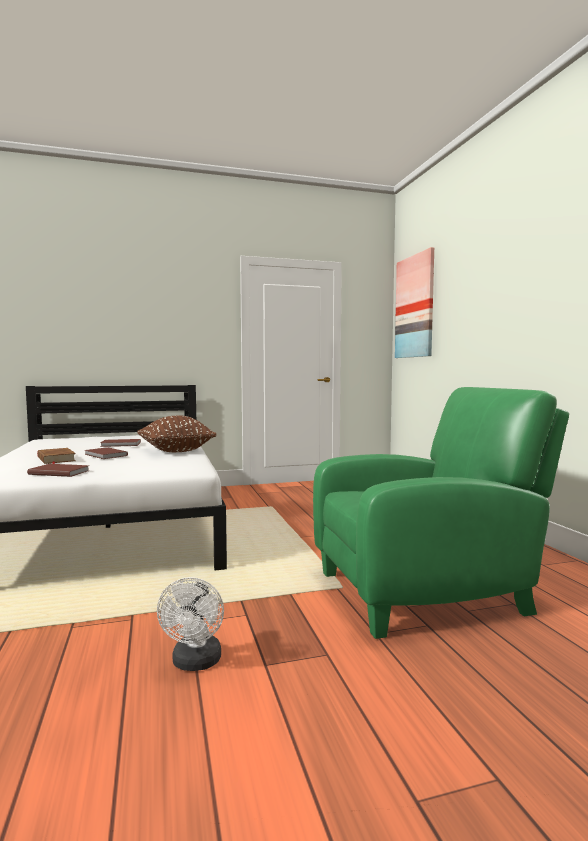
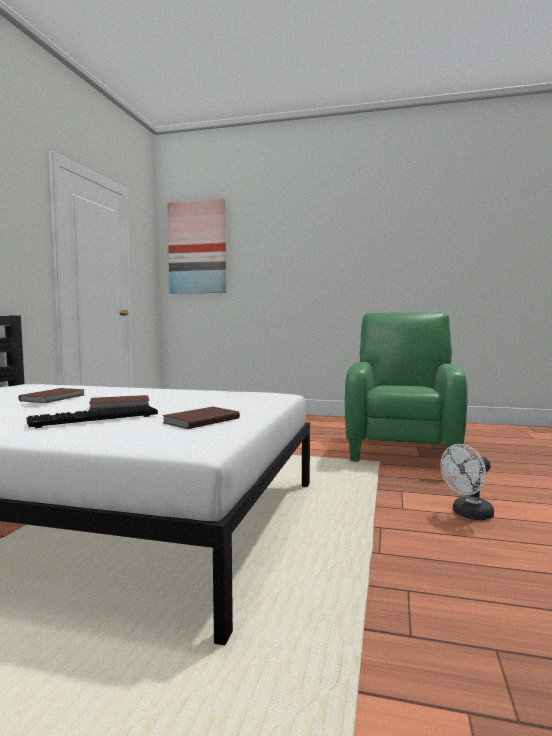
camera: 60 degrees left, 0 degrees up
brown book [37,448,76,464] -> keyboard [27,405,158,428]
brown pillow [137,415,217,452] -> none
white fan [157,577,224,671] -> white fan turned 120 degrees clockwise [441,444,494,520]

